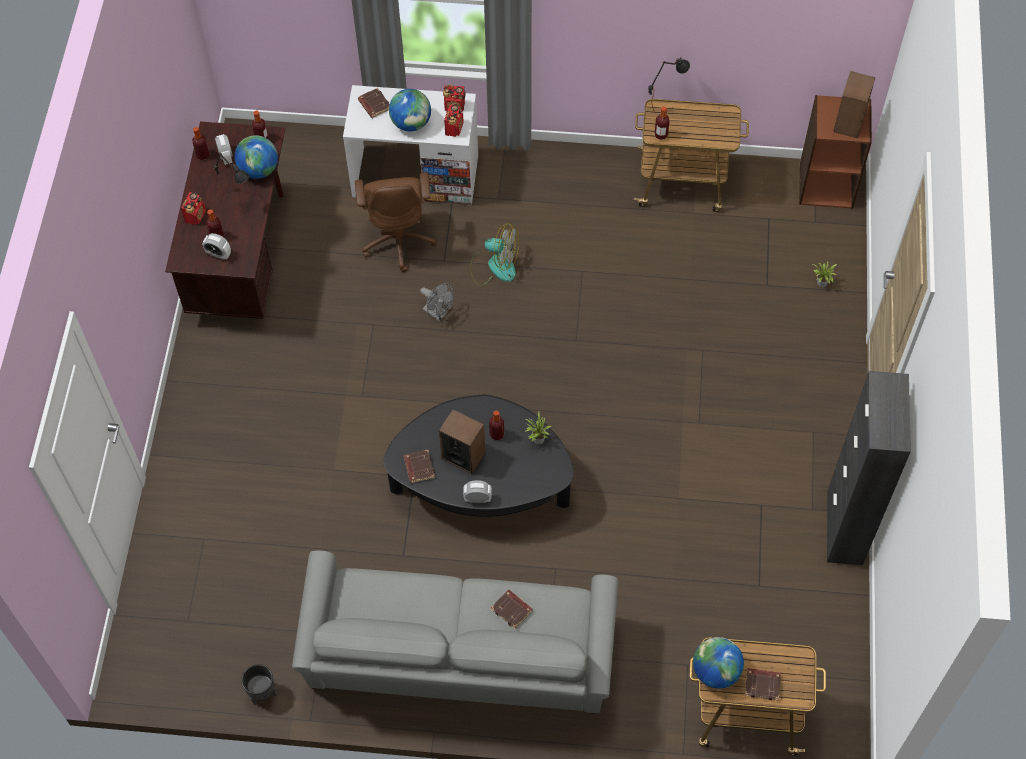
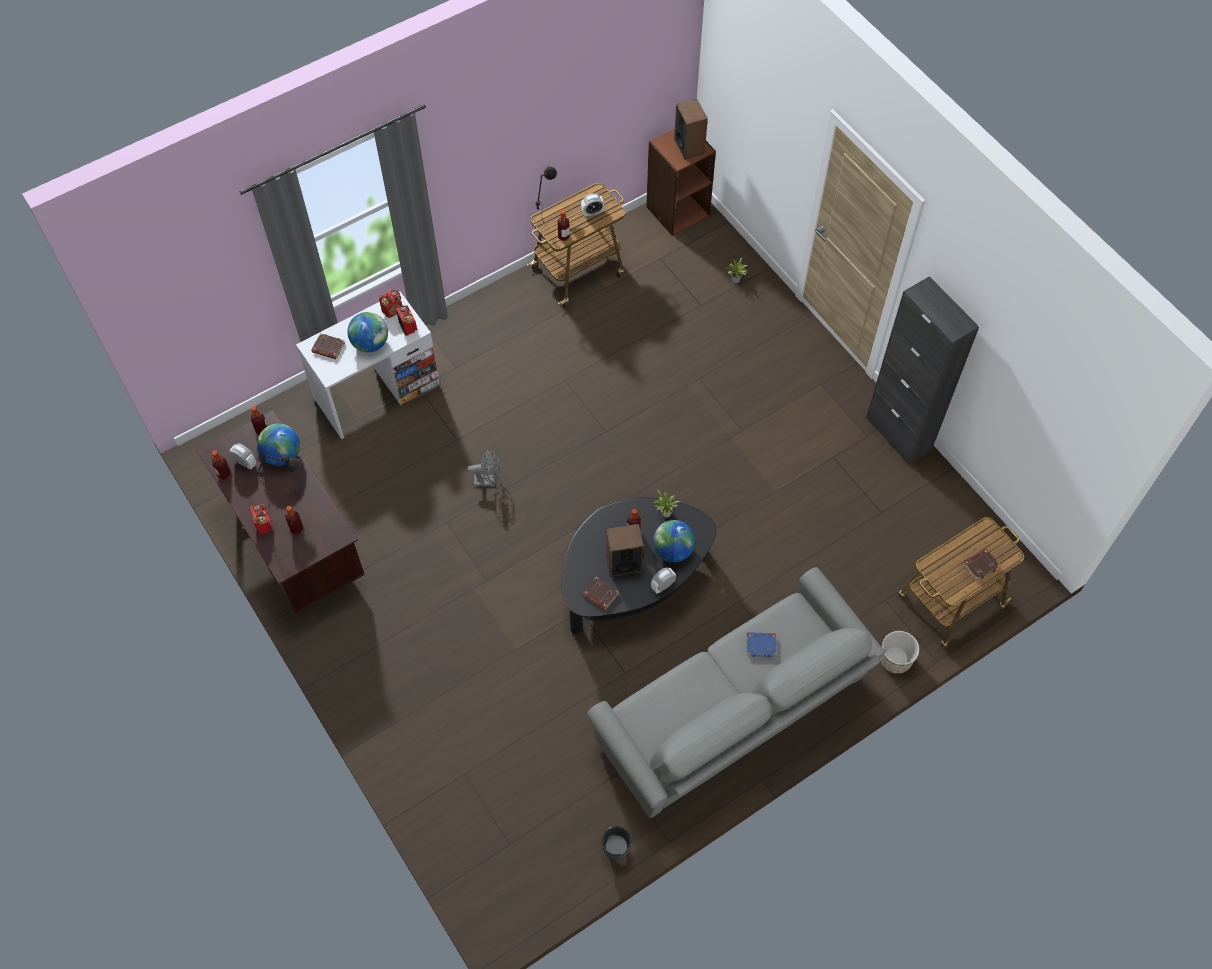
camera: 40 degrees left, 0 degrees up
alarm clock [202,233,231,260] -> alarm clock moved to [581,193,605,217]
brown office chair [355,172,437,272] -> none
fan [470,223,519,286] -> none
brown book [491,589,533,629] -> blue book [747,632,776,658]
globe [693,637,744,689] -> globe moved to [653,520,695,562]
none -> planter [880,631,919,674]

